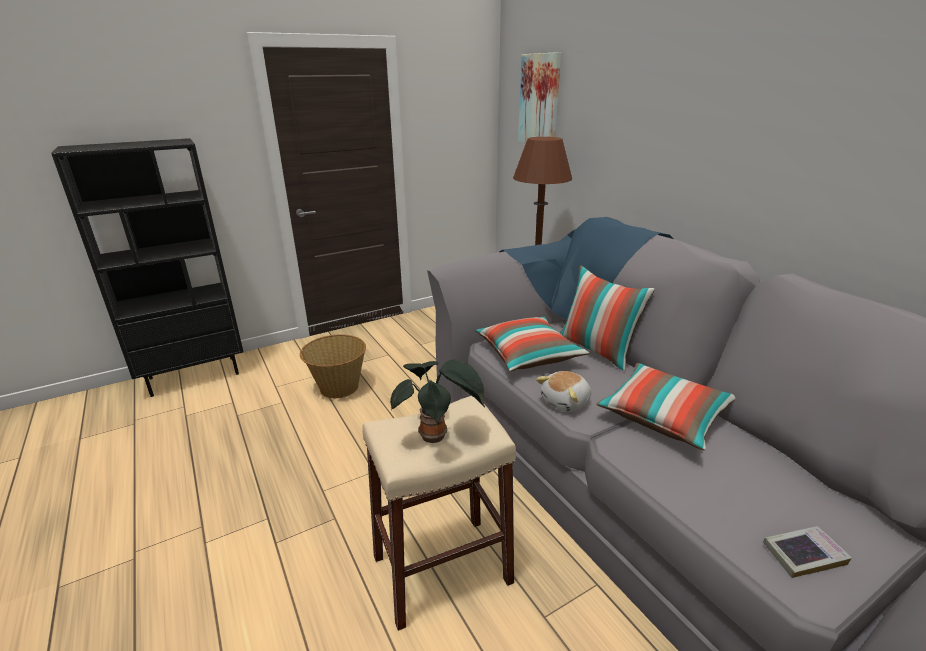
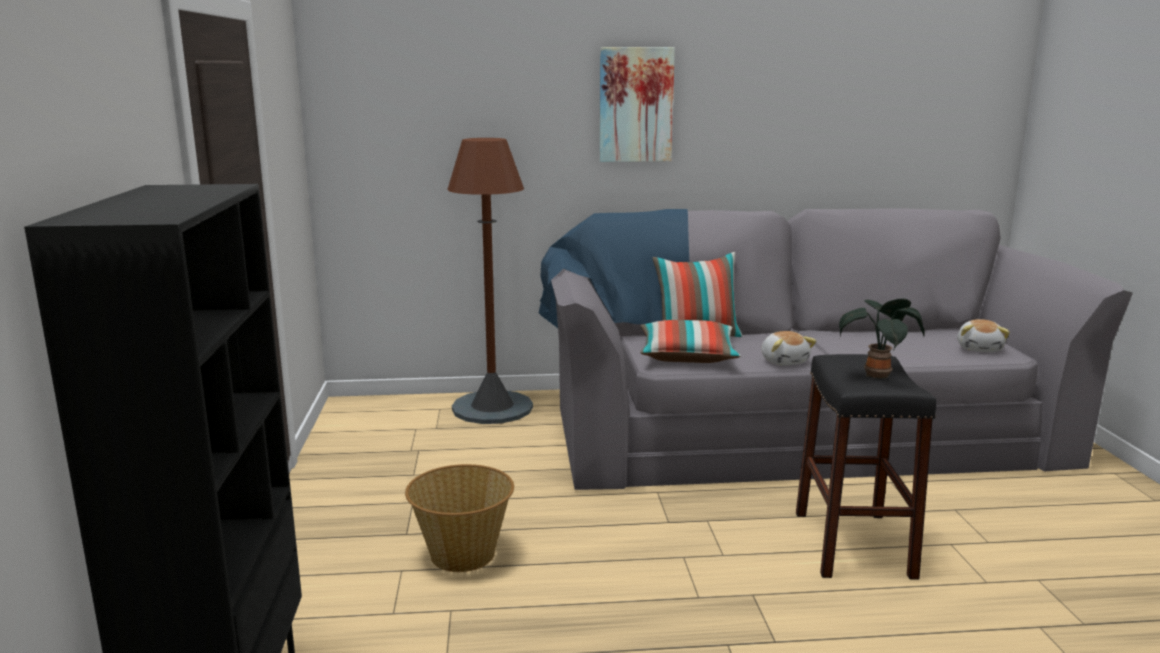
camera: 65 degrees left, 10 degrees down
beige stool [362,396,516,631] -> black stool [796,354,936,580]
picture [518,52,561,143] -> picture moved to [600,47,675,162]
pillow [597,363,735,450] -> none
book [763,526,852,578] -> plush toy [957,319,1010,352]

